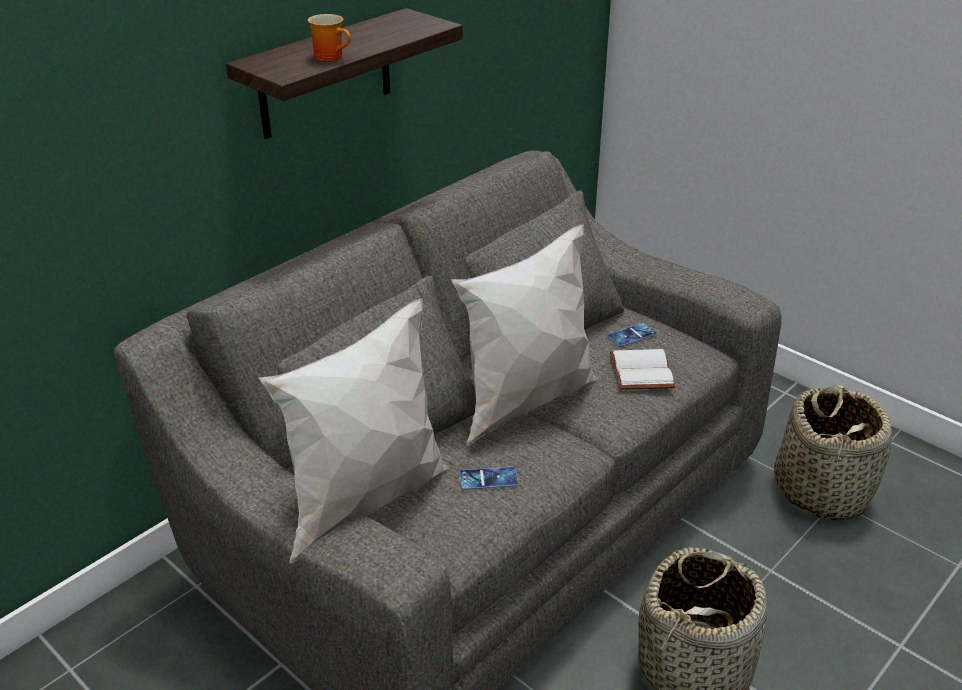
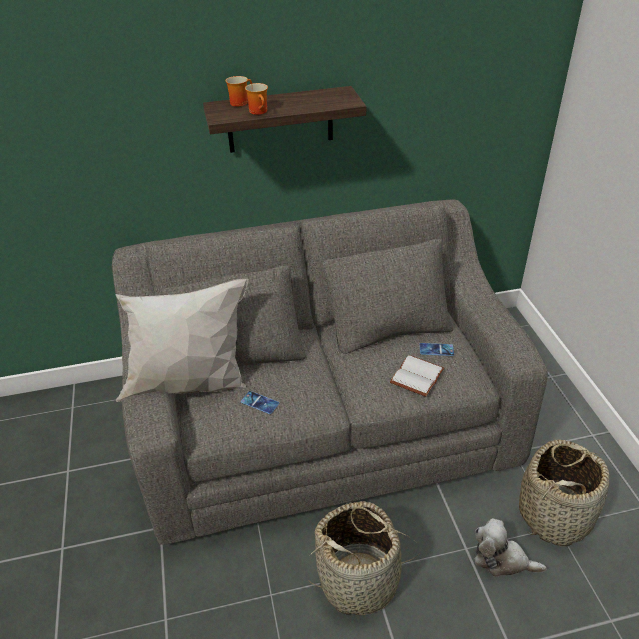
camera: 35 degrees right, 5 degrees up
white pillow [451,224,598,446] -> none
none -> mug [225,76,252,107]
none -> plush toy [475,518,547,577]

